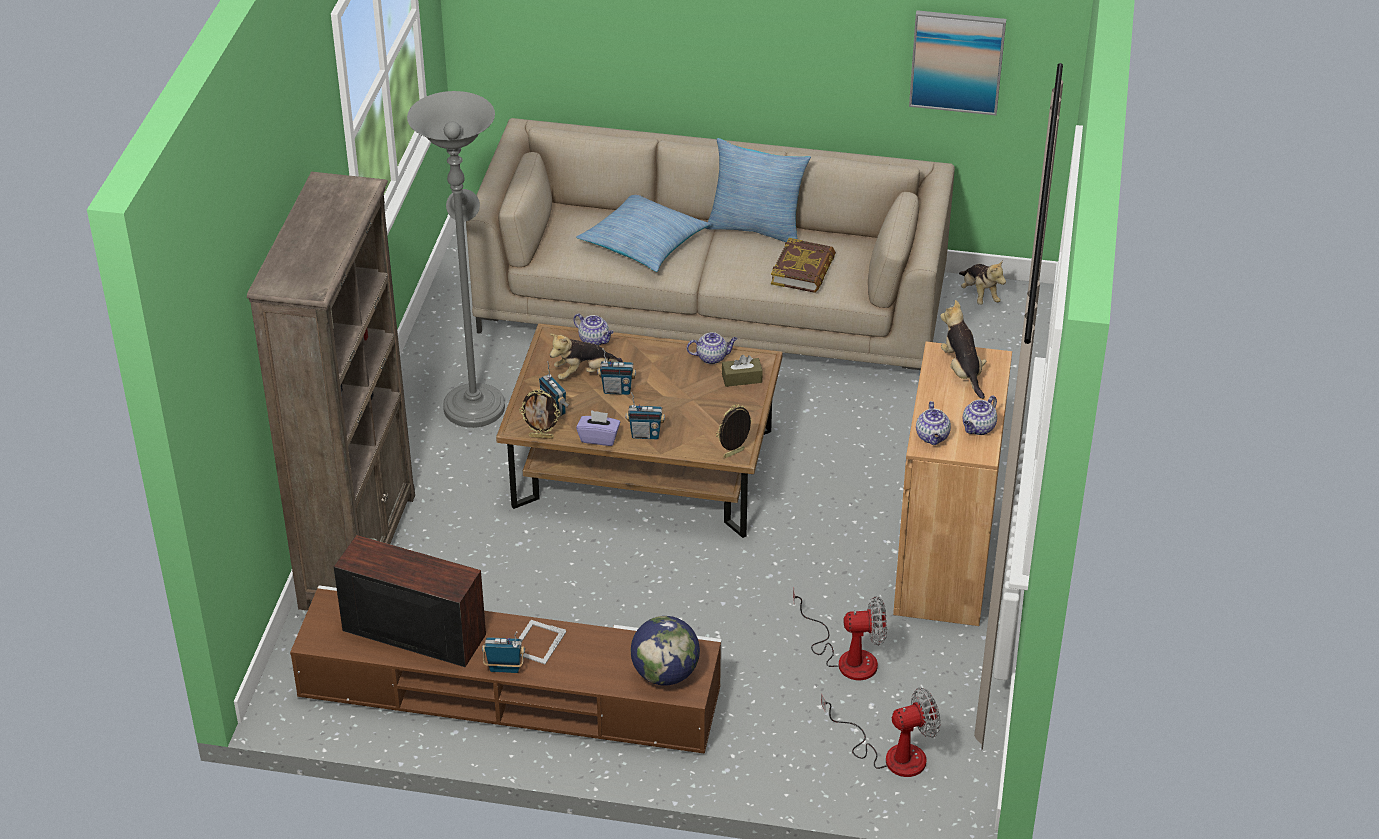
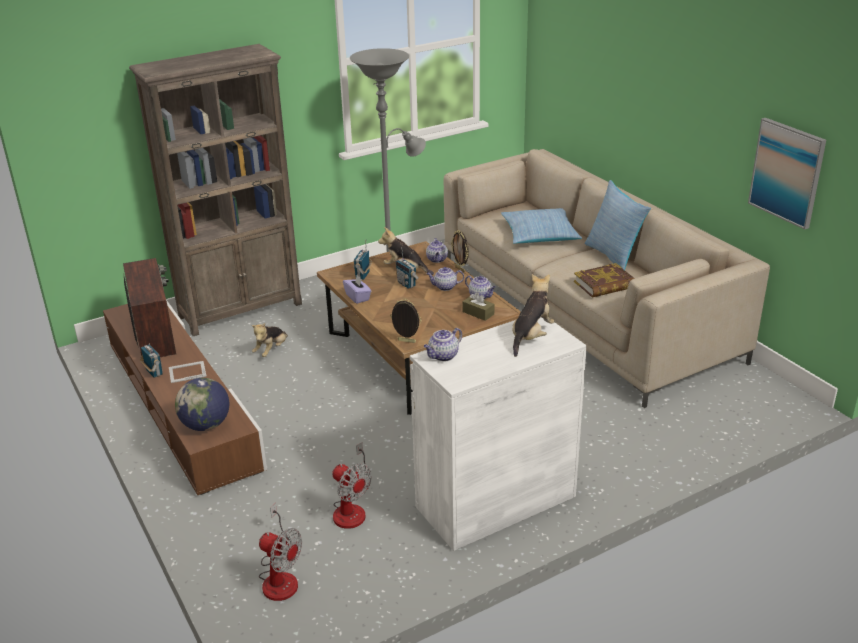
camera: 50 degrees right, 10 degrees down
picture frame [519,389,561,439] -> picture frame moved to [451,230,469,272]
radio [626,392,665,439] -> none
brown cabinet [893,342,1012,626] -> white cabinet [410,317,587,551]
plush toy [959,260,1006,305] -> plush toy moved to [252,323,288,357]
teapot [963,395,997,435] -> teapot moved to [426,267,464,291]

